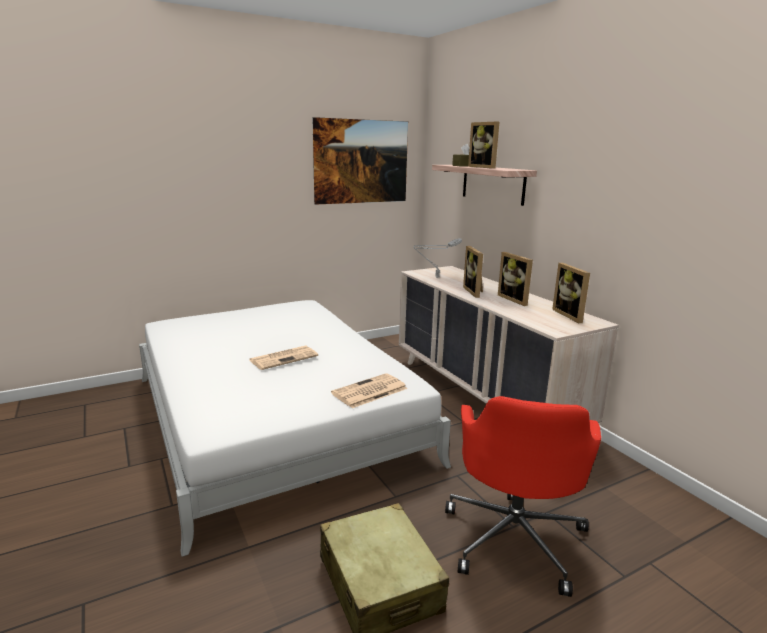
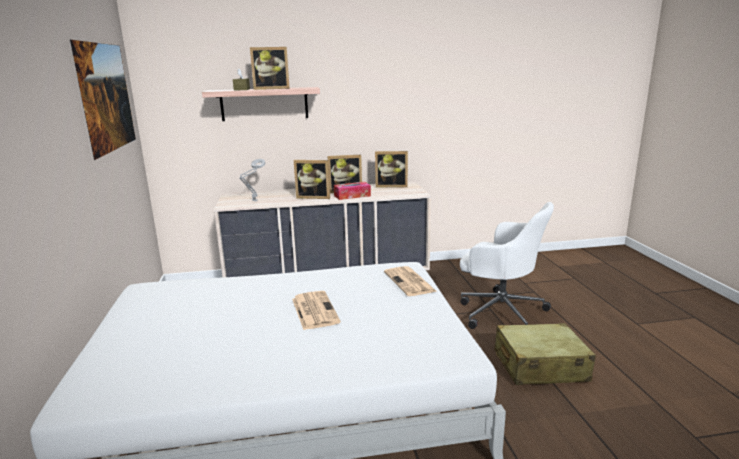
camera: 70 degrees left, 0 degrees up
red office chair [445,396,601,597] -> white office chair [460,202,554,329]
none -> tissue box [334,182,371,200]

